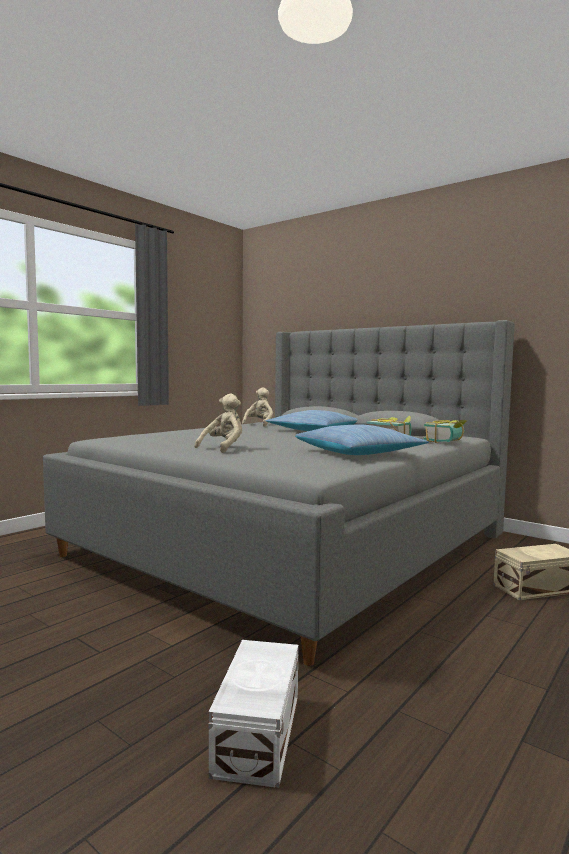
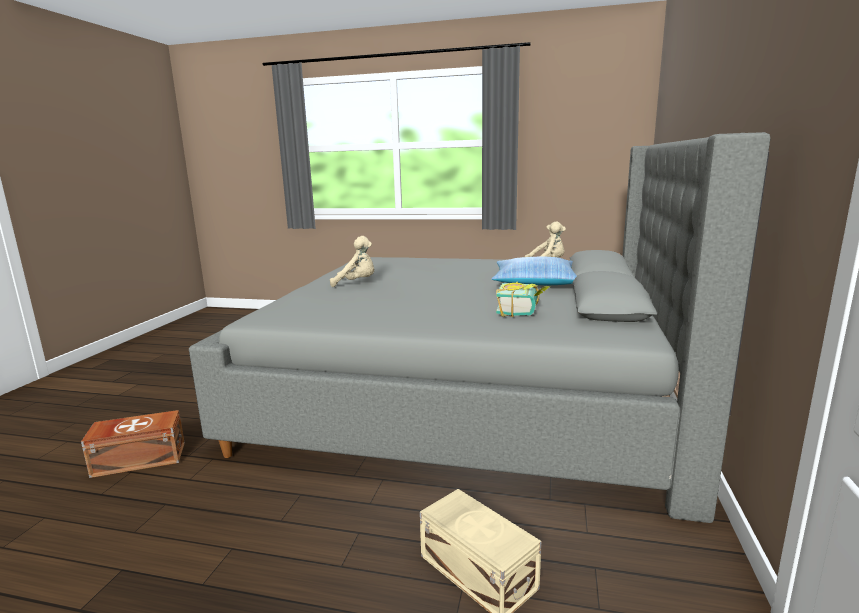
camera: 65 degrees right, 10 degrees up
white storage box [209,640,298,788] -> brown storage box [81,410,185,478]
pillow [295,425,429,455] -> none
book [424,420,467,443] -> none

